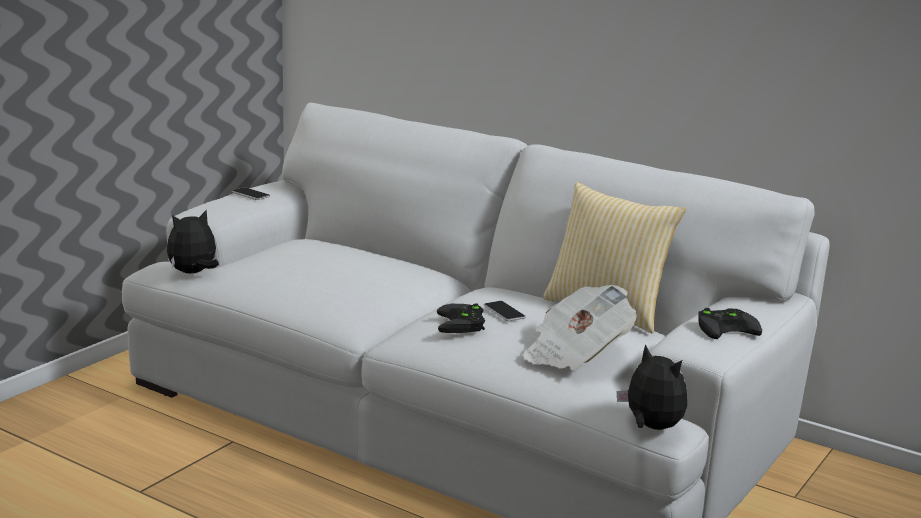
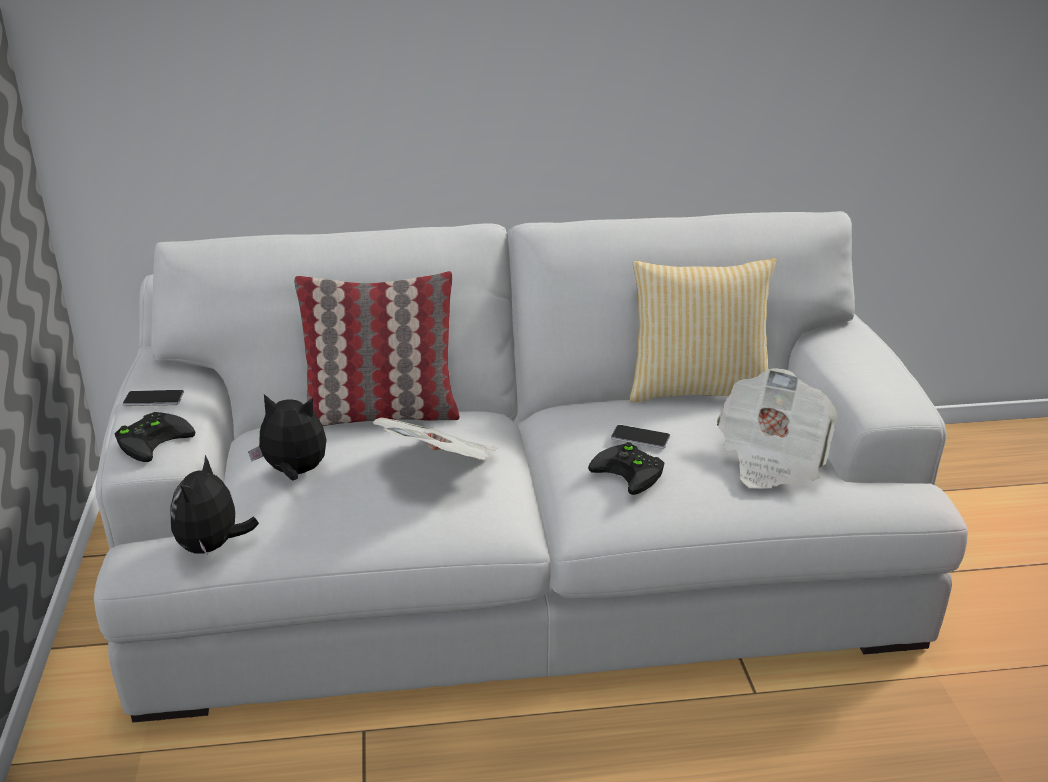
camera: 40 degrees left, 10 degrees up
plush toy [617,344,687,430] -> plush toy moved to [248,394,327,481]
black game controller [698,308,762,339] -> black game controller moved to [115,412,195,462]
none -> pillow [294,271,460,426]
none -> newspaper [373,418,498,460]

